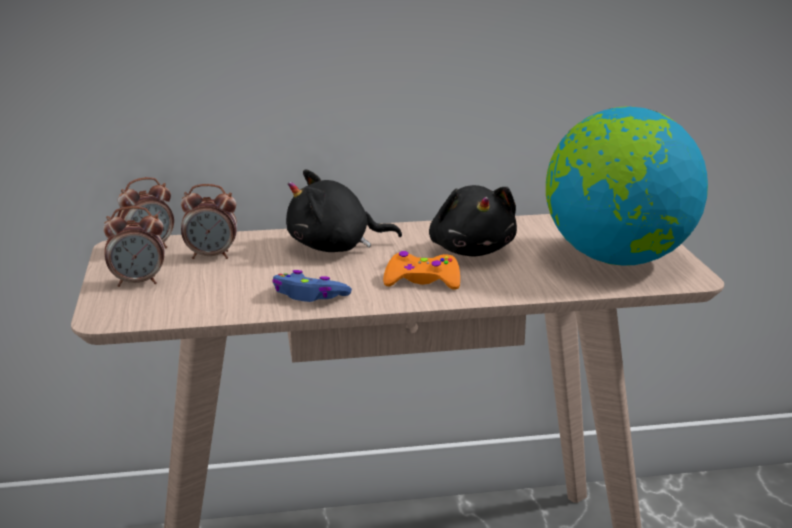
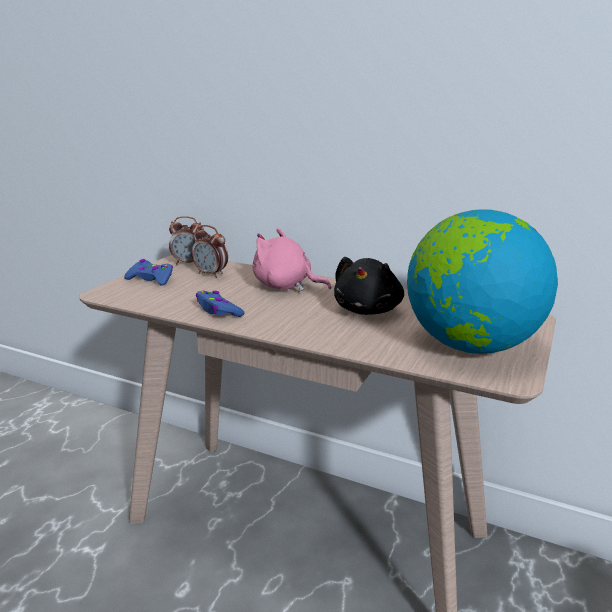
camera: 35 degrees right, 0 degrees up
alarm clock [103,206,165,287] -> blue game controller [124,259,173,286]
black plush toy [286,170,402,252] -> pink plush toy [252,228,331,291]
orange game controller [383,251,460,290] -> none

